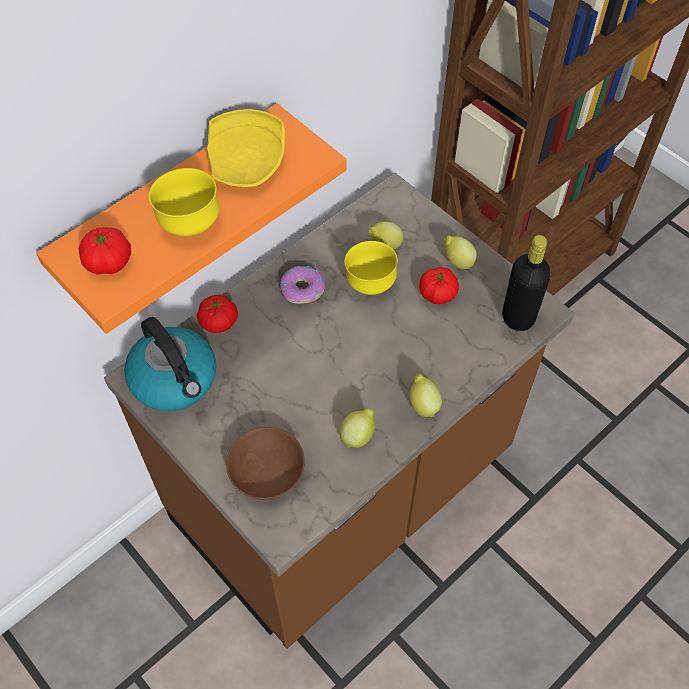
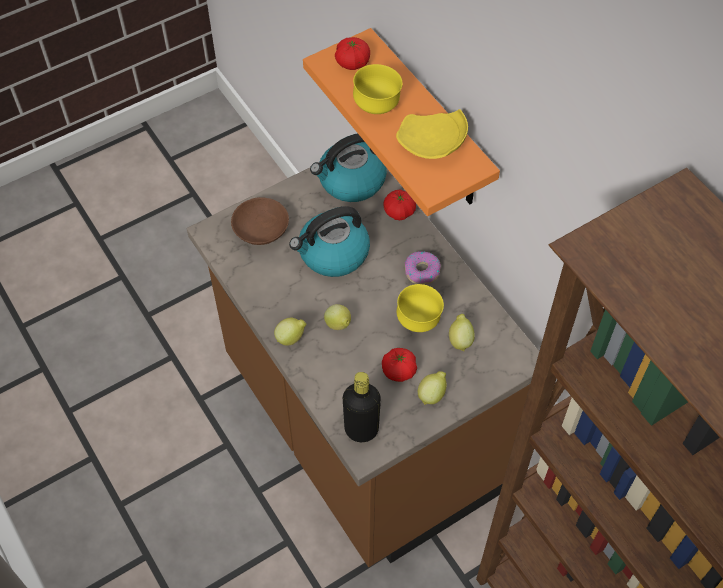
camera: 100 degrees right, 0 degrees up
lemon [340,408,375,448] -> lemon moved to [324,304,351,330]
none -> kettle [289,206,370,277]

